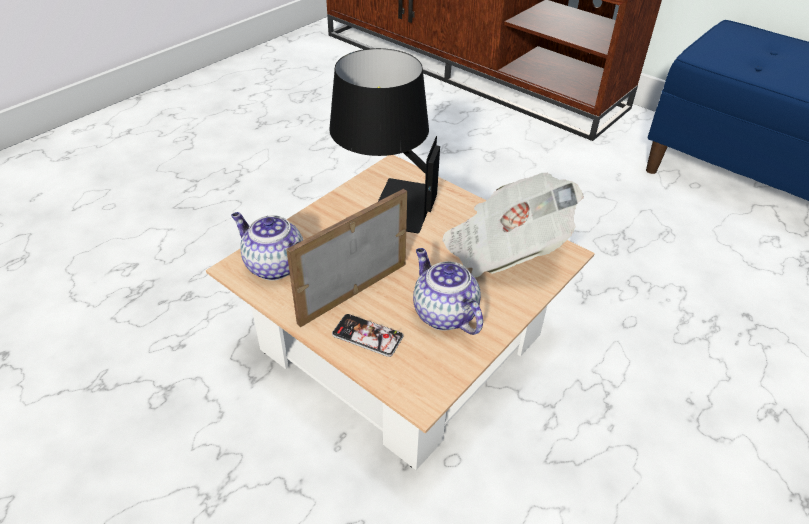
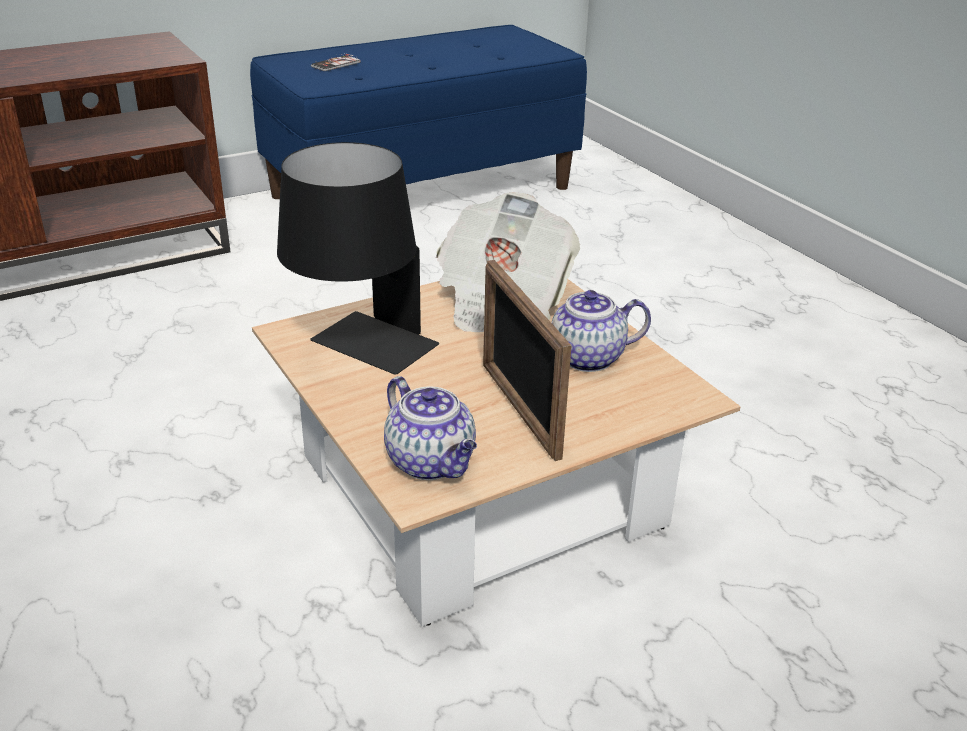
camera: 70 degrees left, 10 degrees down
teapot [231,212,303,281] -> teapot turned 90 degrees counterclockwise [384,376,477,480]
phone [332,314,403,357] -> phone moved to [311,53,361,71]

